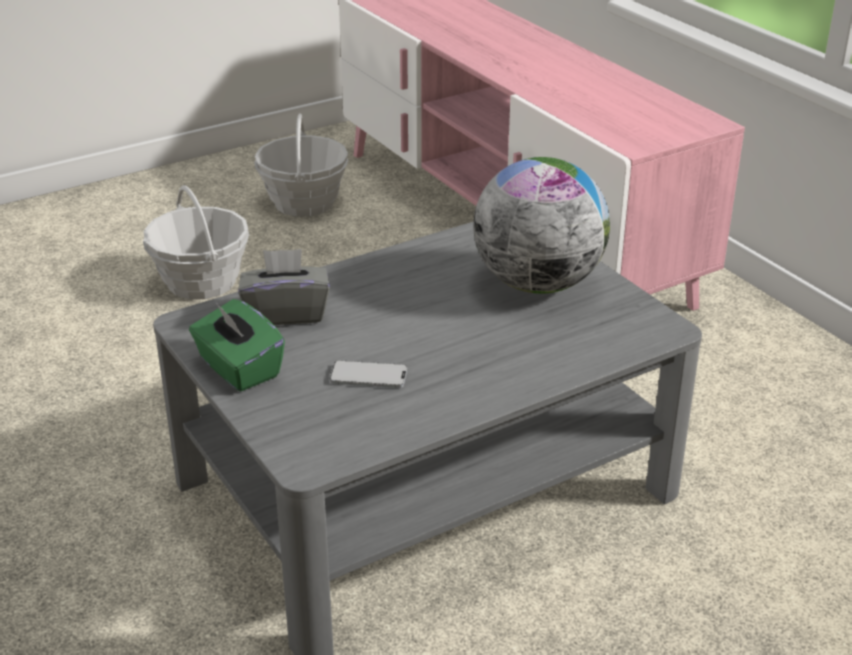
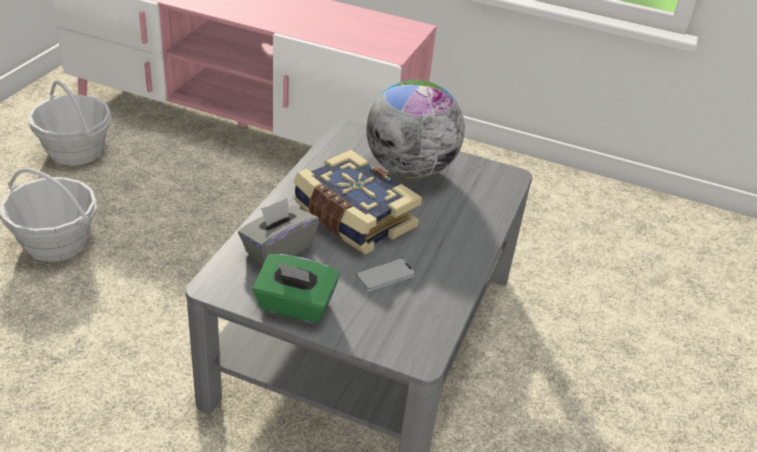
camera: 40 degrees left, 5 degrees up
none -> book [293,150,422,255]

